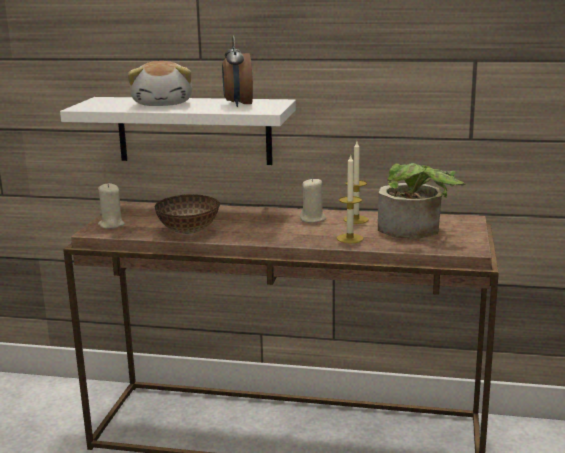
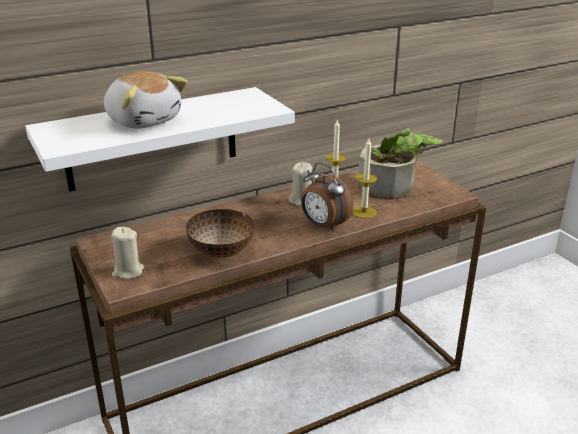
camera: 40 degrees left, 10 degrees up
alarm clock [222,35,253,107] -> alarm clock moved to [301,162,353,232]

